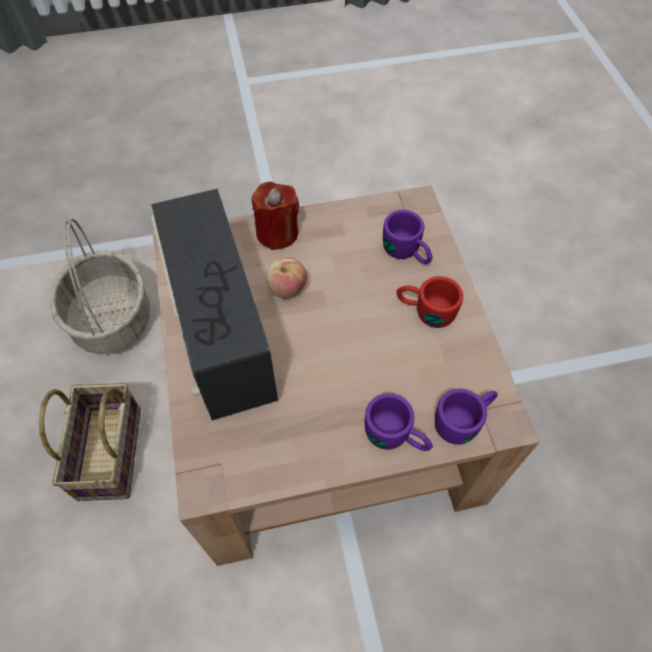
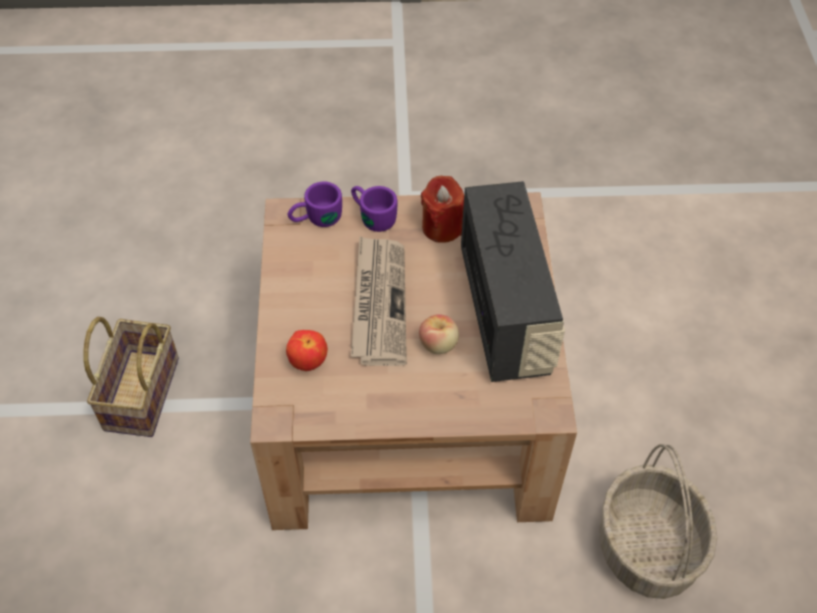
camera: 170 degrees left, 5 degrees down
basket [39,383,141,501] -> basket moved to [83,317,179,437]
red candle [252,182,299,250] -> red candle moved to [421,176,464,243]
purple mug [383,210,433,264] -> apple [286,330,328,371]
red mug [396,276,463,328] -> none
none -> newspaper [351,236,407,366]

